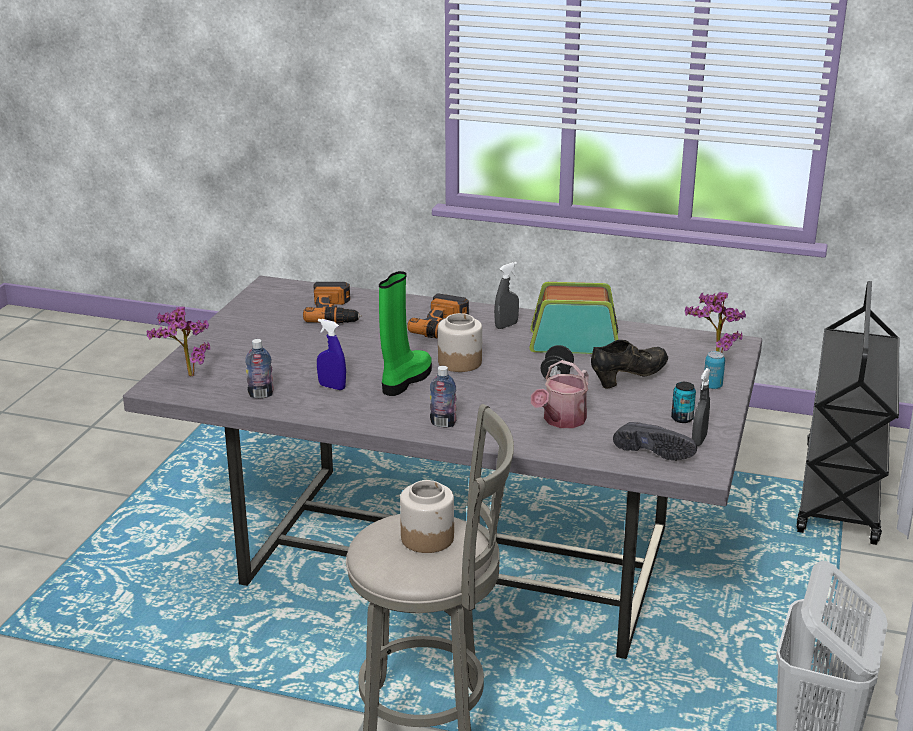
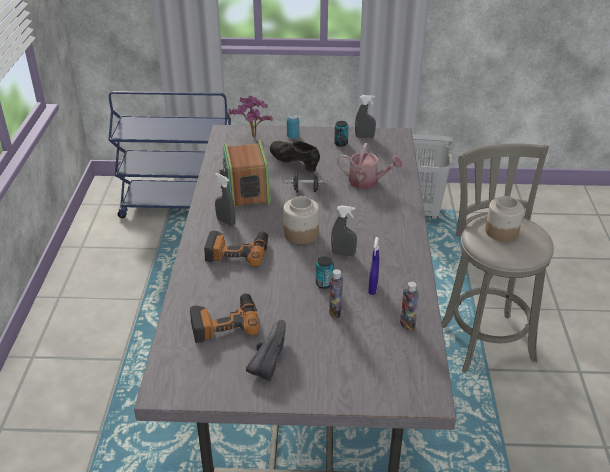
camera: 105 degrees left, 10 degrees up
potted plant [147,307,210,377] -> none
green boot [379,271,432,396] -> grey spray bottle [331,205,357,256]
bottle [430,366,457,427] -> bottle moved to [329,269,343,318]
black shoe [613,422,697,461] -> black shoe moved to [246,320,286,381]
black cart [796,281,899,545] -> blue cart [108,91,231,218]
none -> can [316,256,334,289]

